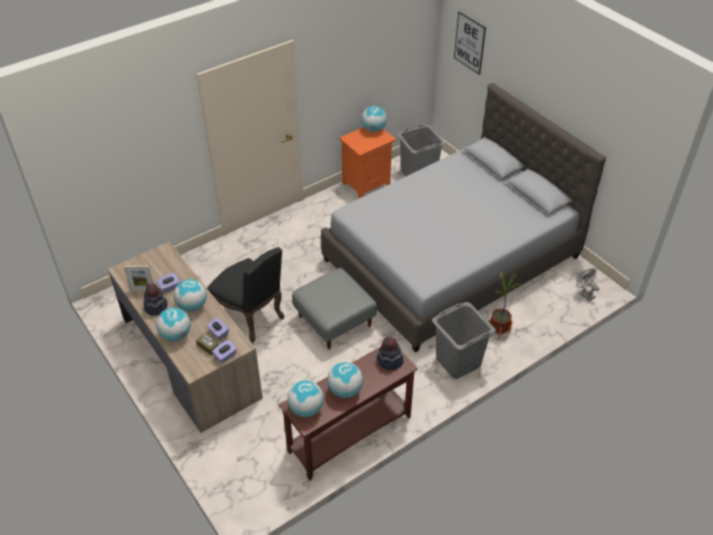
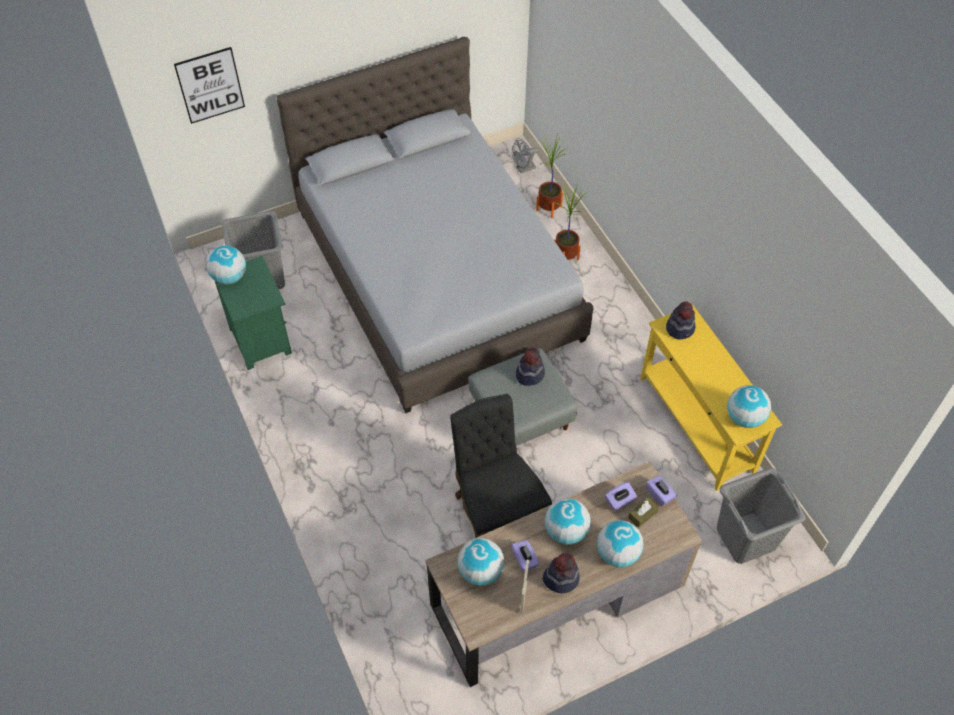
camera: 80 degrees left, 10 degrees up
black chair [207,247,284,343] -> black chair turned 75 degrees counterclockwise [450,394,552,538]
brown console table [279,347,418,480] -> yellow console table [640,305,782,491]
globe [327,362,363,398] -> globe moved to [458,538,504,586]
orange nightstand [339,127,396,198] -> green nightstand [215,256,292,370]
grey laundry basket [432,302,496,379] -> grey laundry basket moved to [717,467,806,564]
none -> hat [516,347,545,386]
none -> potted plant [536,132,568,218]

